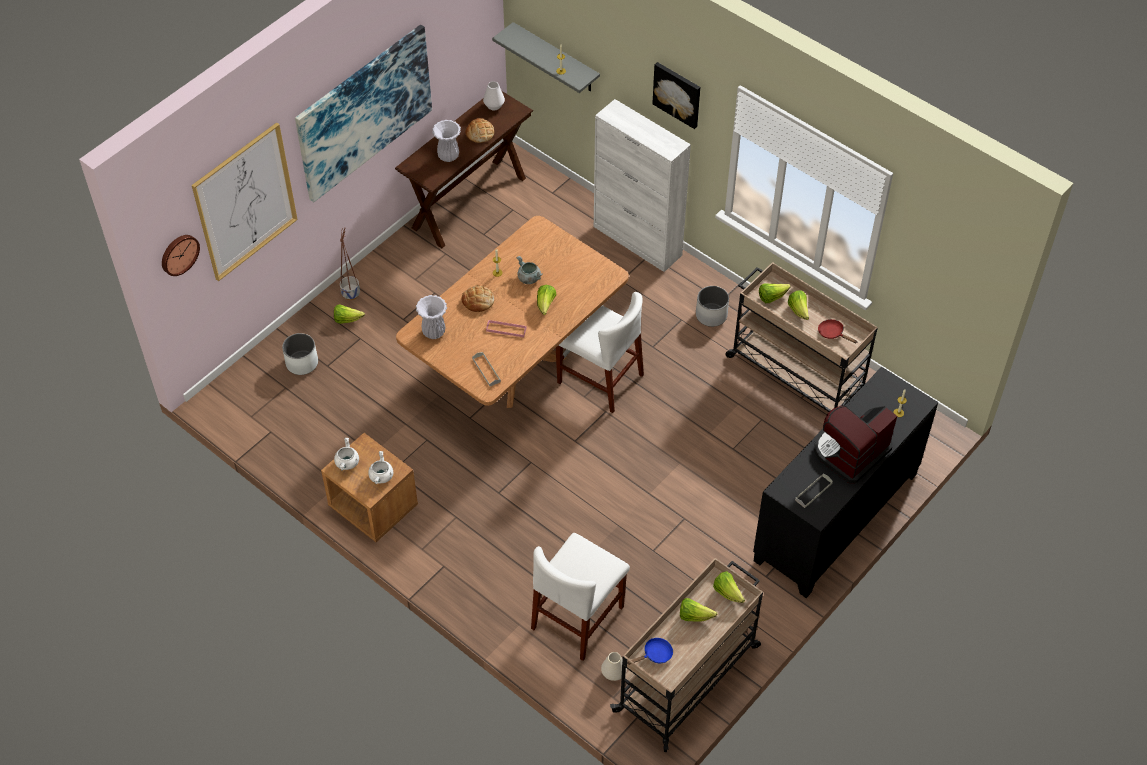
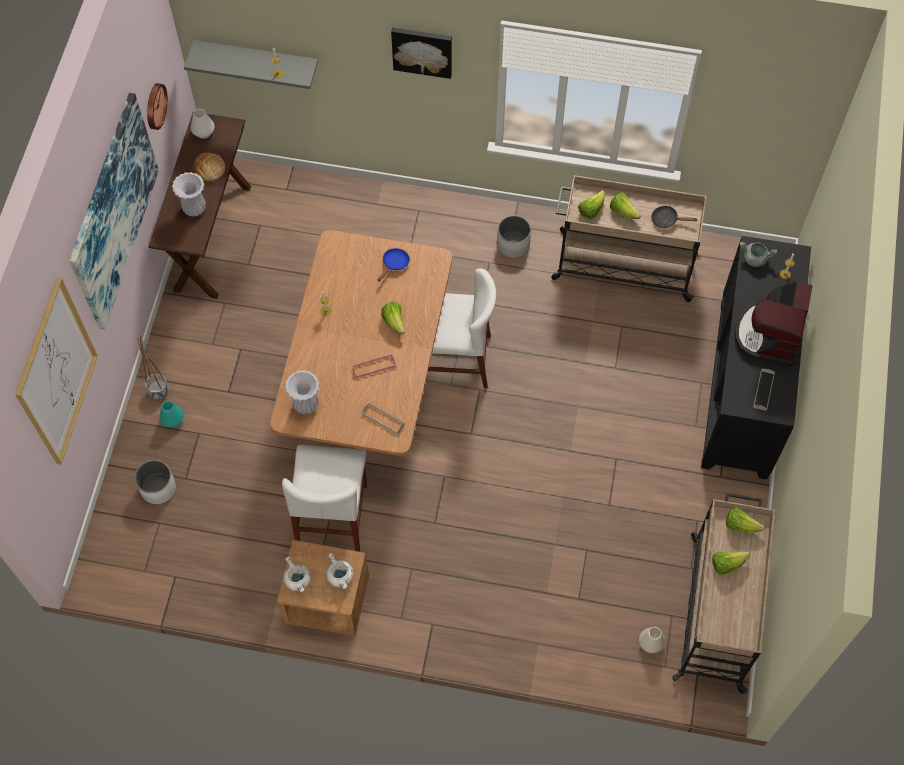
camera: 30 degrees left, 10 degrees up
wall clock [162,235,200,276] -> wall clock moved to [147,83,168,130]
lettuce [334,304,365,324] -> turquoise vase [159,401,184,427]
bread [461,285,494,312] -> none
grey cooking pot [517,256,542,284] -> grey cooking pot moved to [740,242,777,267]
white chair [531,533,630,661] -> white chair moved to [282,444,367,552]
white cabinet [594,99,691,272] -> none
blue frying pan [628,638,673,665] -> blue frying pan moved to [378,248,410,282]
red frying pan [818,319,857,343] -> black frying pan [651,205,697,228]

